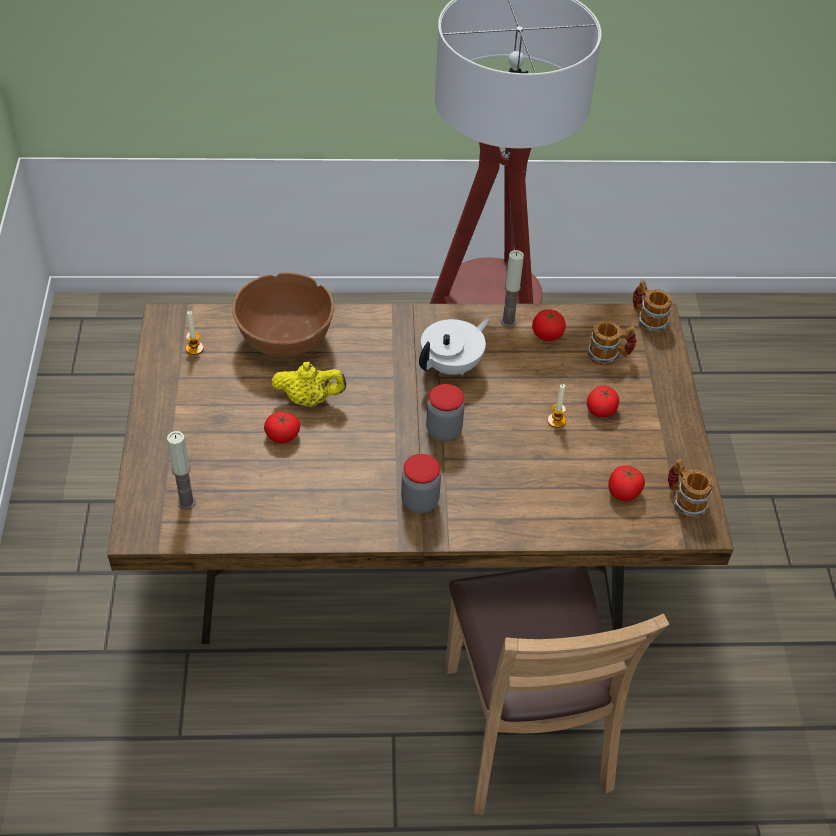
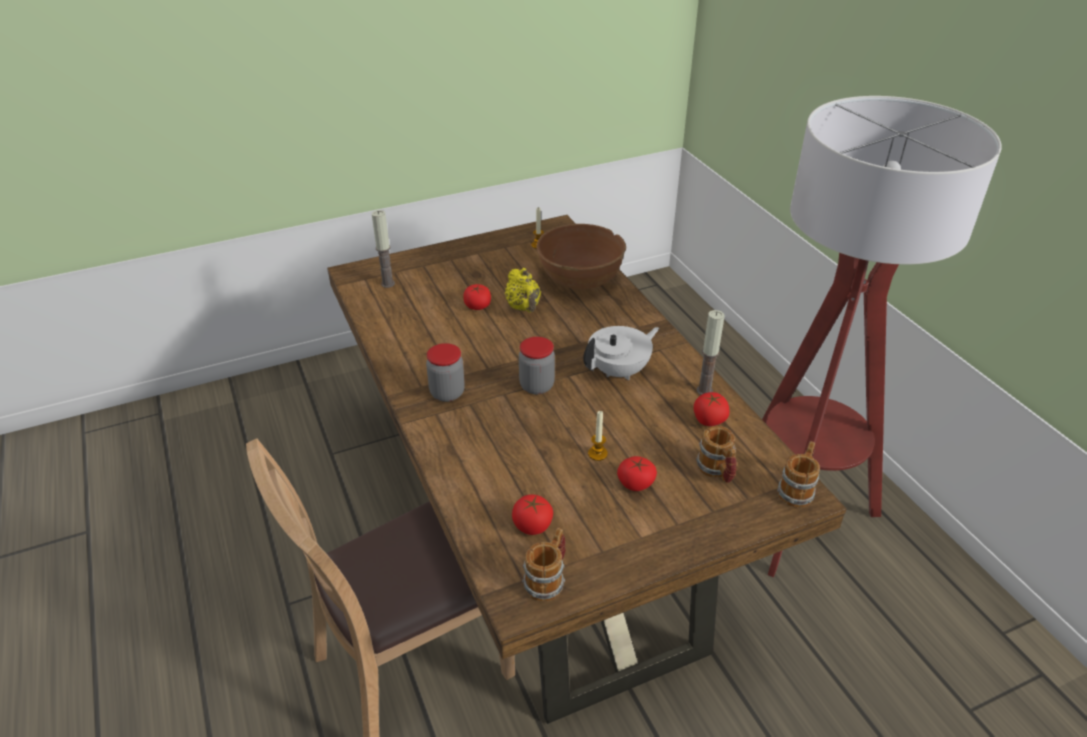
camera: 70 degrees right, 10 degrees down
white teapot [419,318,490,376] -> white teapot turned 60 degrees counterclockwise [583,326,659,381]

